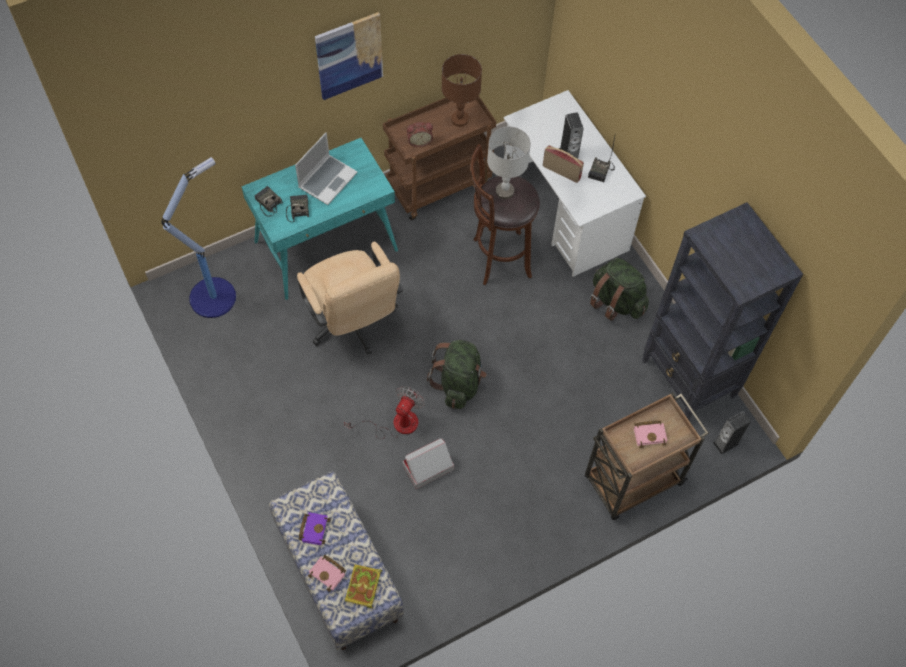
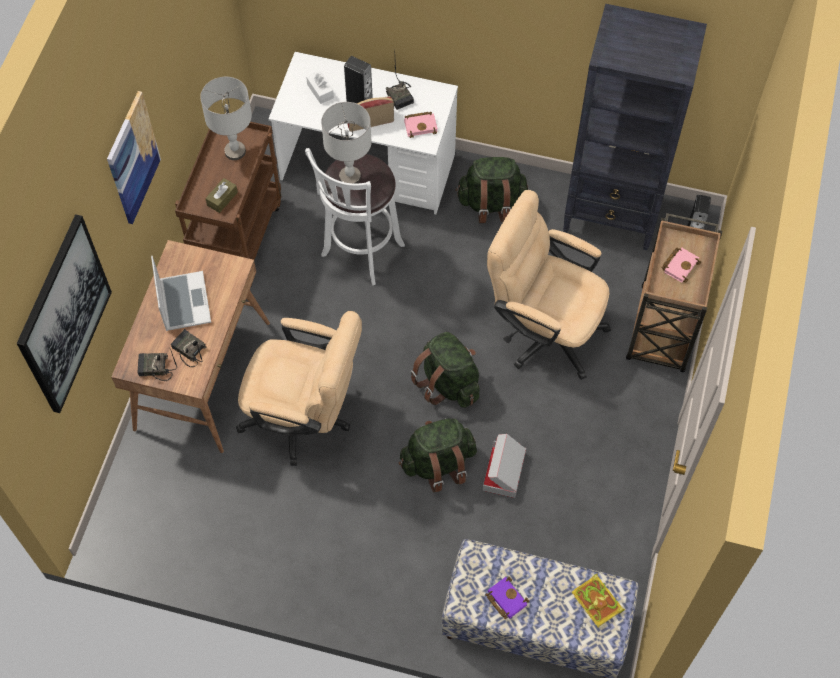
camera: 45 degrees left, 0 degrees up
floor lamp [162,157,236,318] -> none
turquoise desk [242,138,398,300] -> brown desk [111,240,270,453]
pink book [308,555,346,592] -> pink book moved to [404,112,438,138]
fan [344,386,425,439] -> green backpack [399,419,477,492]
alarm clock [407,122,433,147] -> brown tissue box [205,178,238,213]
brown table lamp [442,54,482,127] -> grey table lamp [200,77,252,160]
brown stool [471,144,540,285] -> white stool [305,148,405,285]
none -> picture [16,214,112,413]
none -> white tissue box [306,71,334,104]
none -> beige office chair [487,190,611,380]

